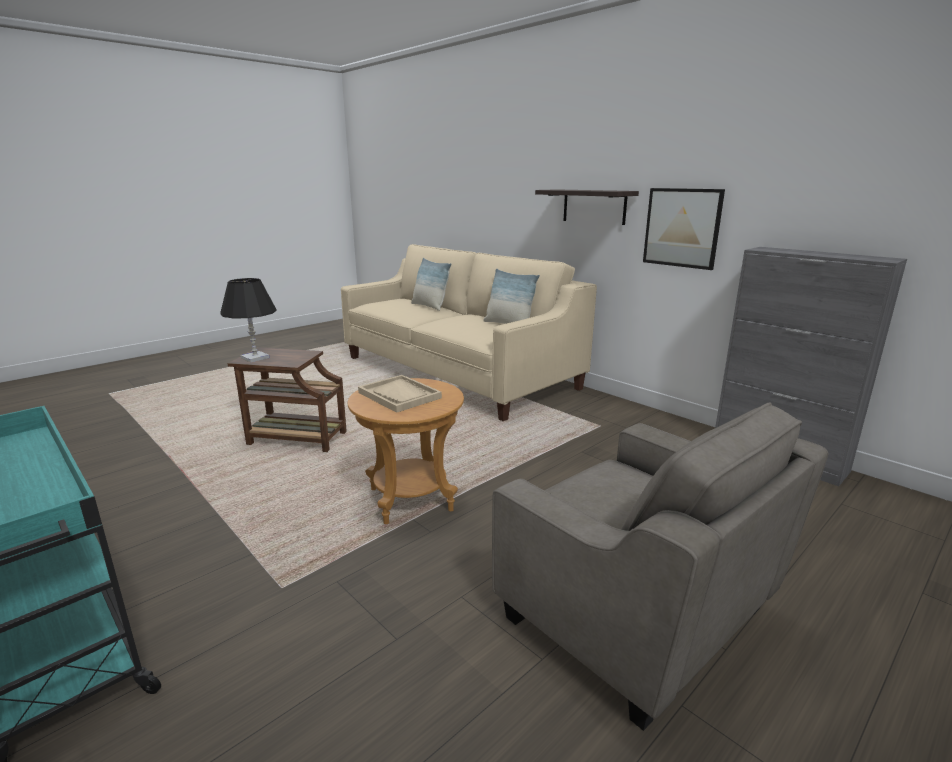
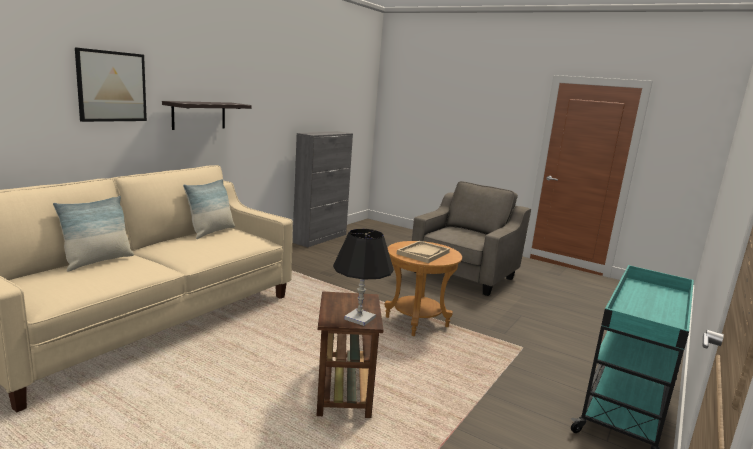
camera: 105 degrees left, 5 degrees down
picture [643,188,725,270] -> picture moved to [75,47,147,122]

